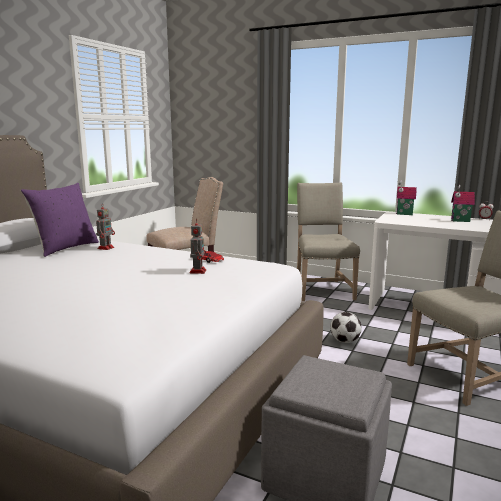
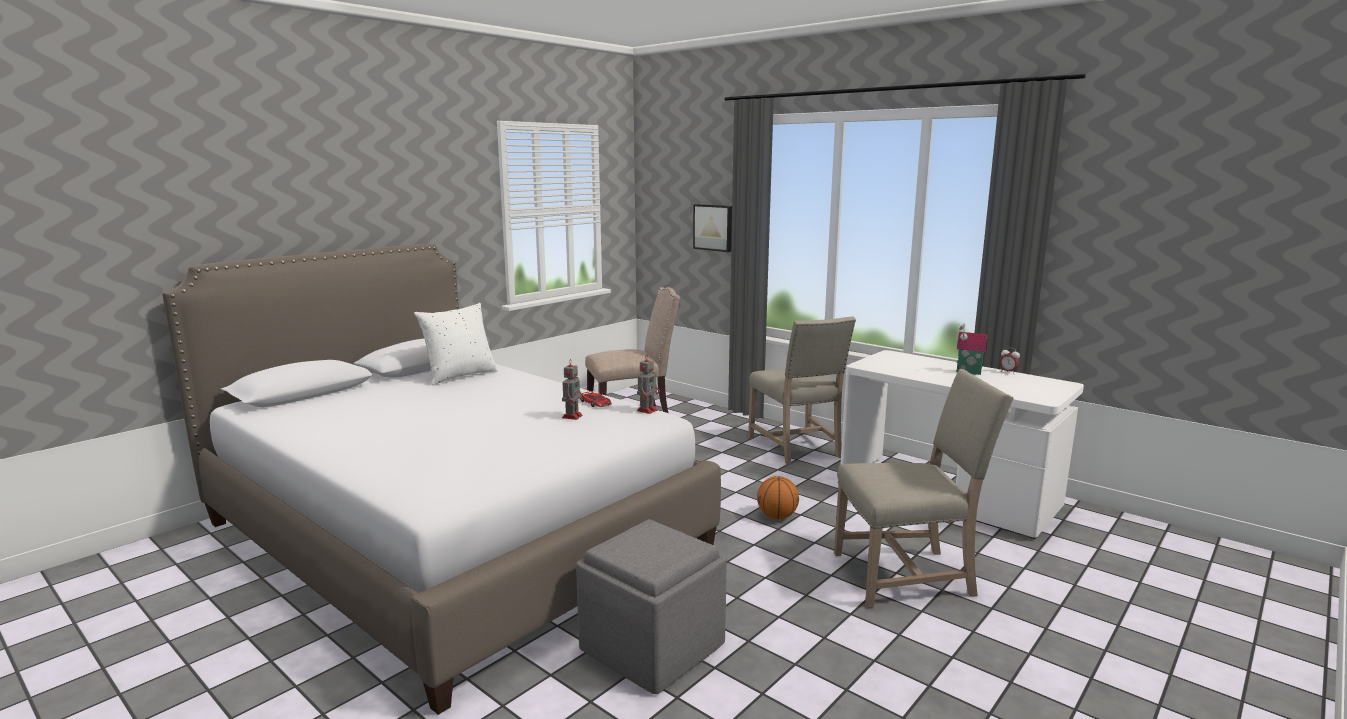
camera: 15 degrees right, 0 degrees up
purple pillow [21,183,99,257] -> white pillow [414,303,498,385]
toy robot [96,203,115,250] -> toy robot moved to [637,354,660,414]
beige chair [297,182,360,302] -> beige chair turned 150 degrees clockwise [748,316,856,465]
football [330,312,362,343] -> basketball [757,476,799,519]
toy house [396,180,417,215] -> none
none -> picture [693,204,732,252]

